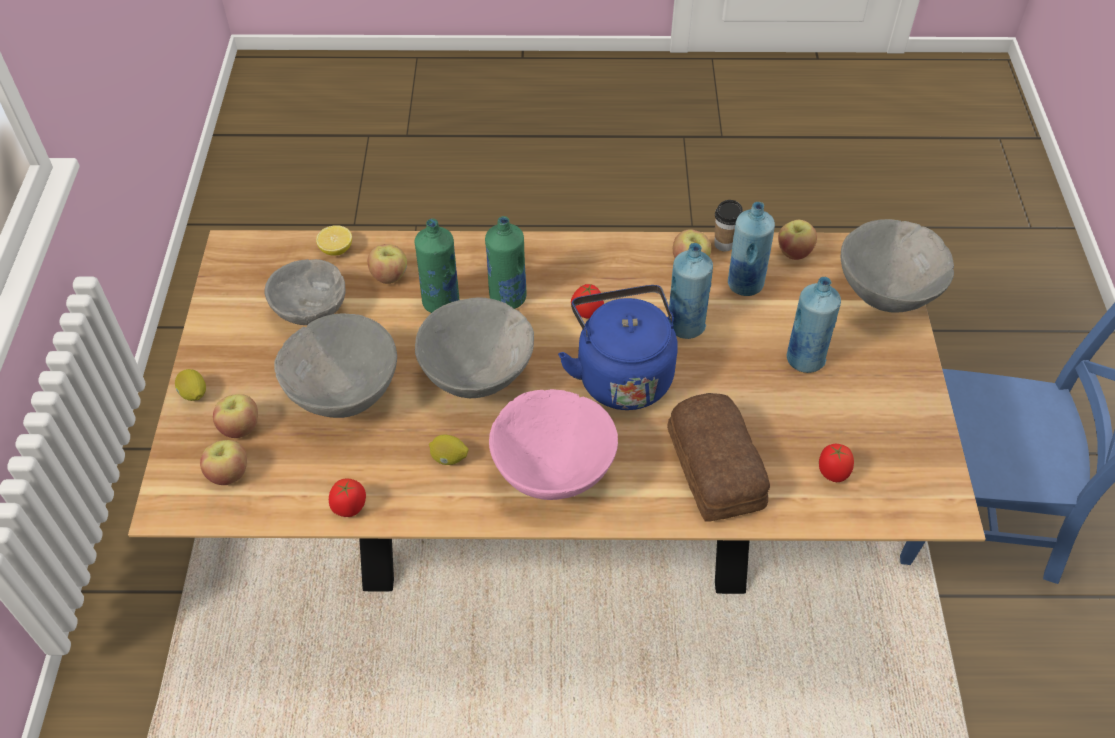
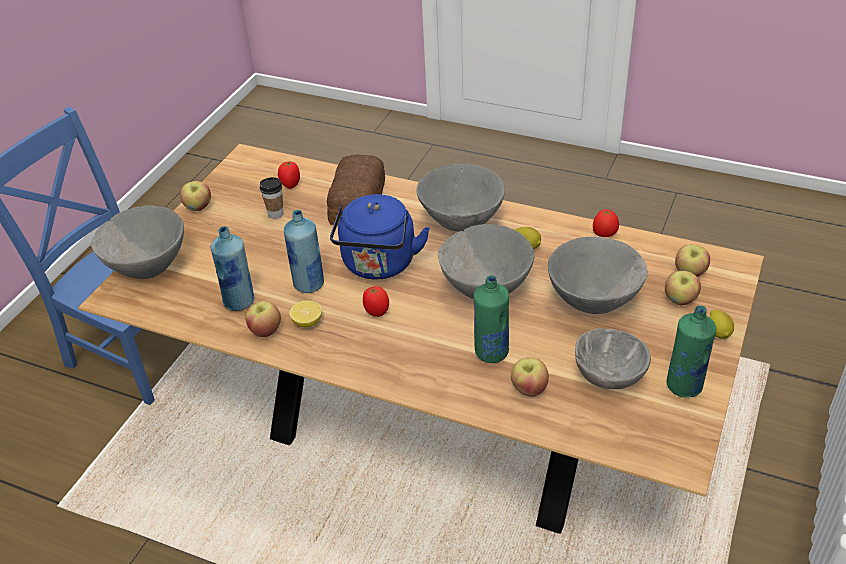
camera: 155 degrees left, 10 degrees down
lemon [316,225,352,256] -> lemon moved to [290,301,322,328]
green bottle [485,216,527,309] -> green bottle moved to [666,305,716,398]
pink bowl [489,389,618,500] -> grey bowl [417,164,505,232]
cup [714,200,743,251] -> cup moved to [260,177,284,219]
apple [778,220,817,260] -> apple moved to [180,181,211,211]
blue bottle [787,277,841,373] -> none

